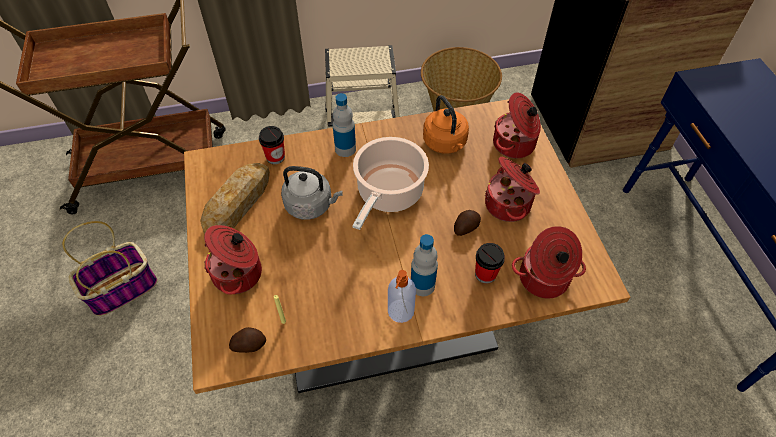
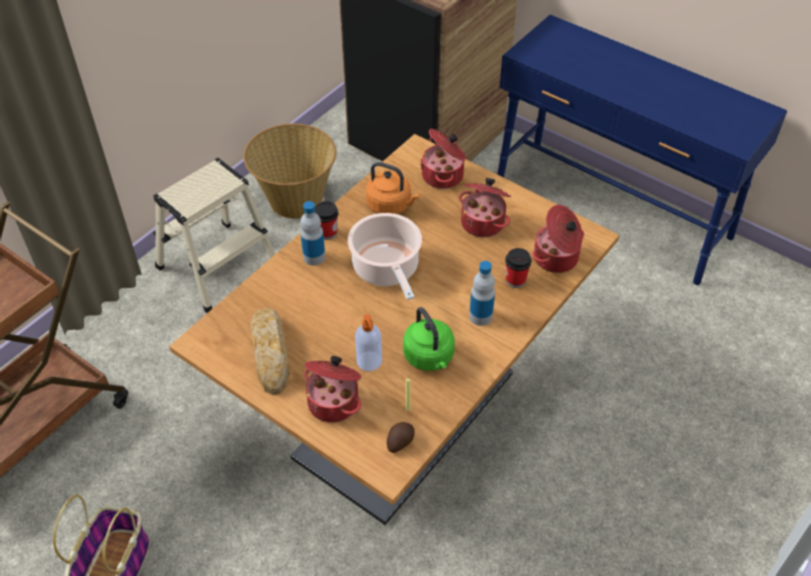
camera: 40 degrees left, 5 degrees down
cup [259,126,285,164] -> cup moved to [315,201,339,240]
grey kettle [281,166,343,220] -> none
soap dispenser [388,270,416,323] -> soap dispenser moved to [355,314,382,371]
potato [454,210,481,236] -> none
none -> green kettle [403,307,455,371]

